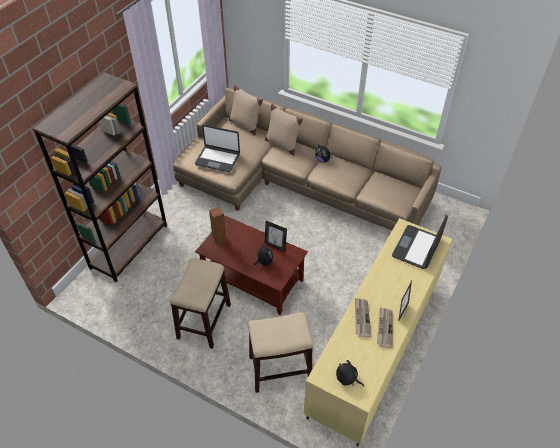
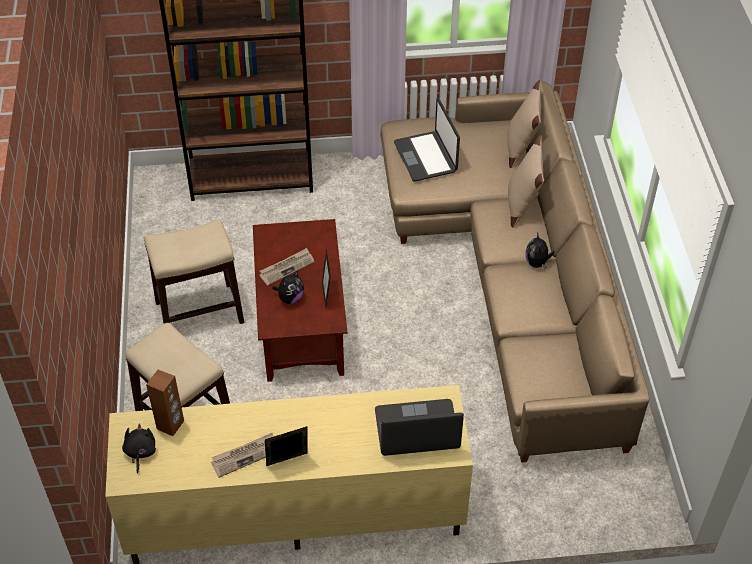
camera: 55 degrees right, 0 degrees up
brown speaker [209,206,227,245] -> brown speaker moved to [146,370,184,436]
newspaper [355,298,372,337] -> newspaper moved to [259,248,314,285]

